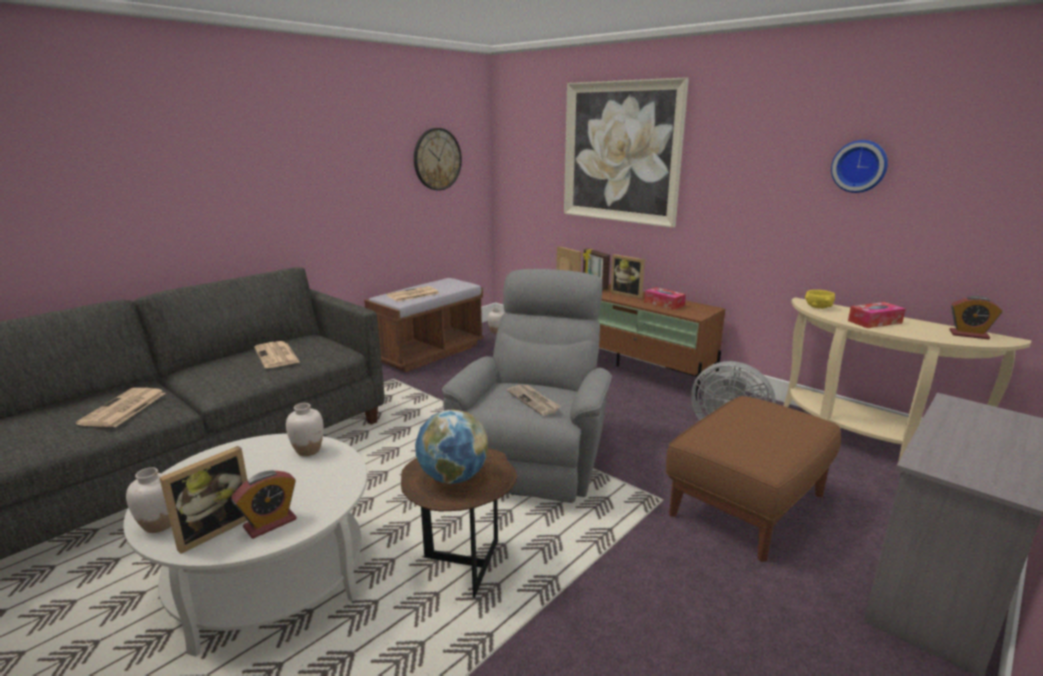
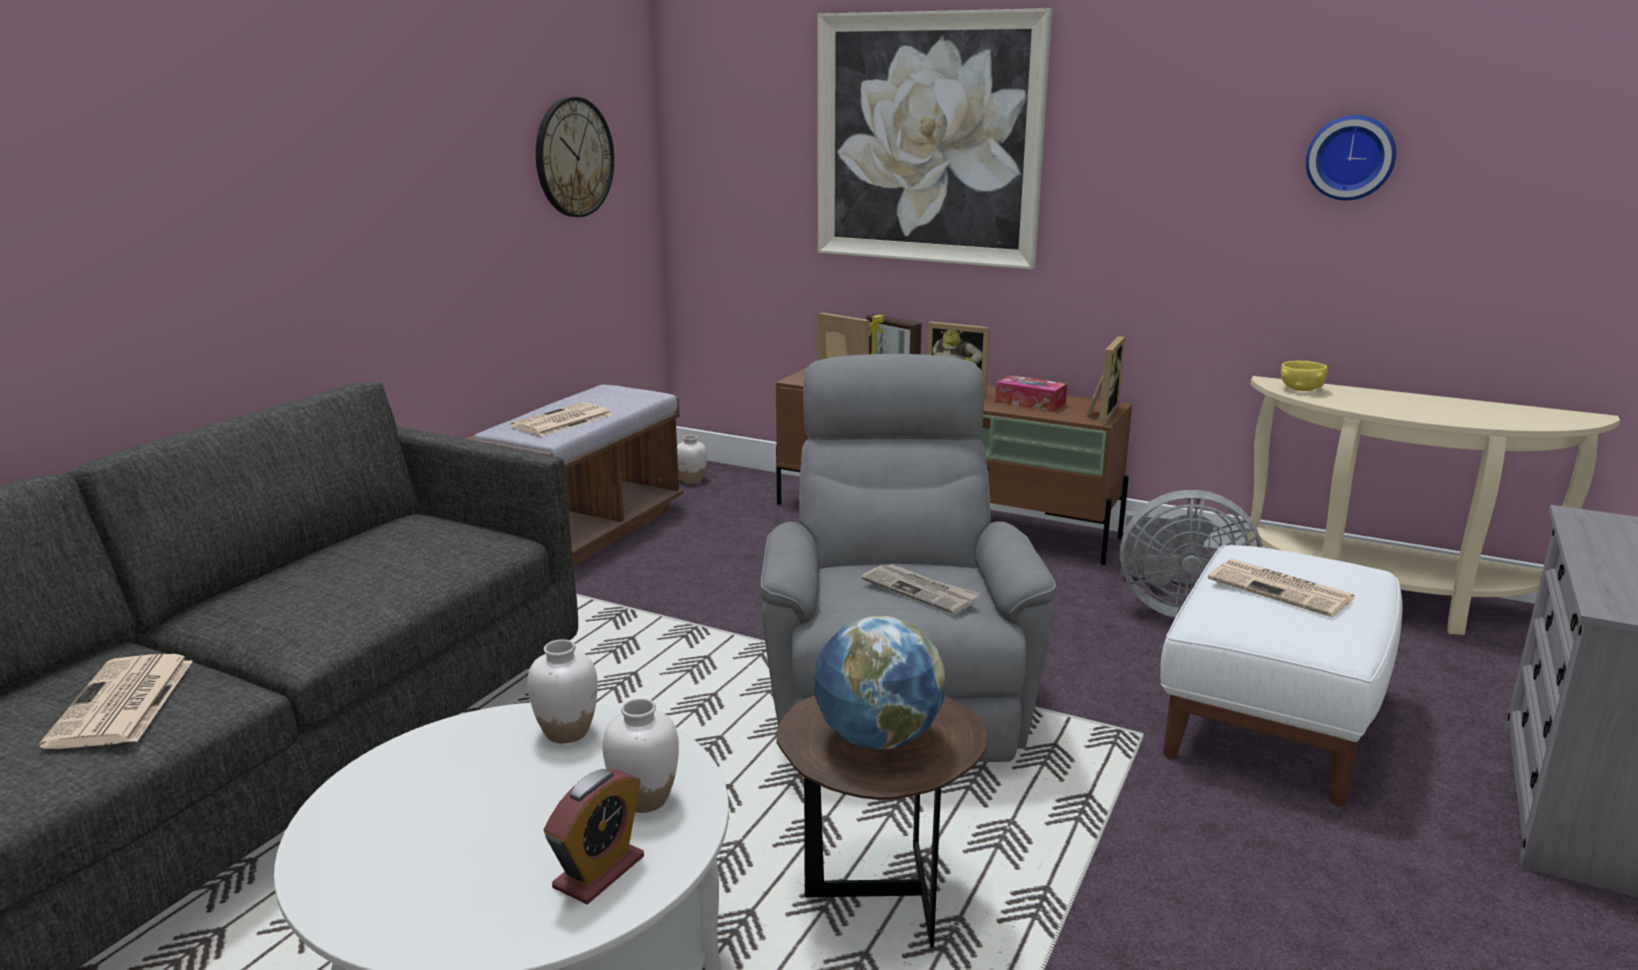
camera: 15 degrees left, 0 degrees up
white vase [126,467,171,533] -> white vase moved to [602,698,679,813]
picture frame [159,446,248,554] -> picture frame moved to [1086,336,1125,425]
newspaper [254,341,300,368] -> newspaper moved to [1208,558,1356,617]
brown ottoman [666,396,841,562] -> white ottoman [1160,545,1402,806]
tissue box [848,302,906,328] -> none
alarm clock [949,296,1002,340] -> none

